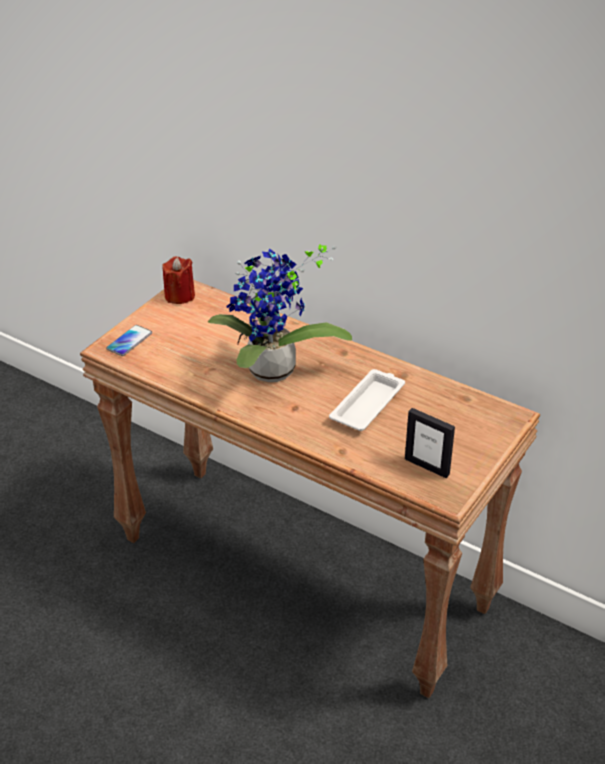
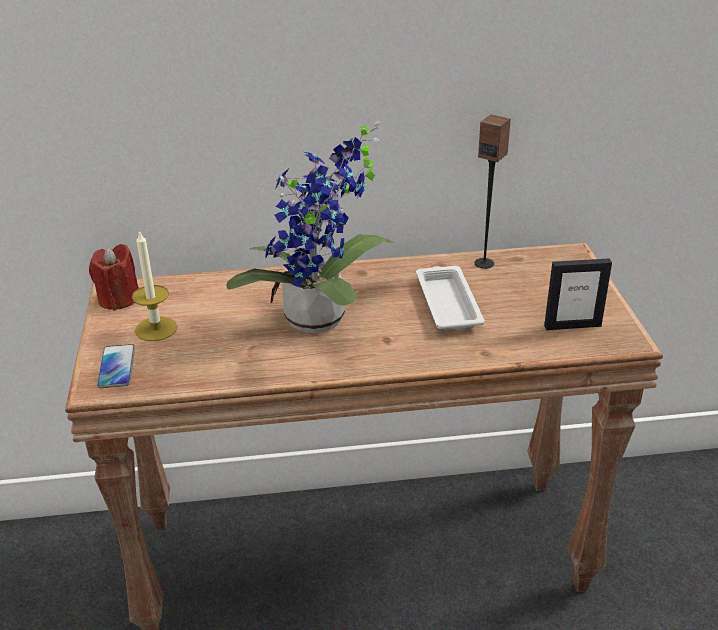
camera: 40 degrees left, 5 degrees down
none -> candle [132,230,178,341]
none -> speaker [475,115,511,269]

